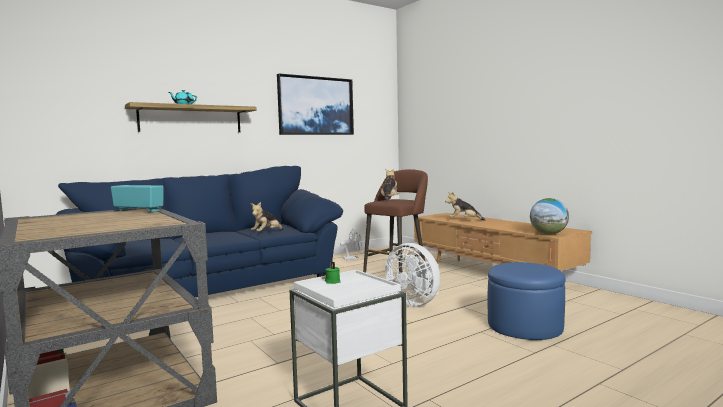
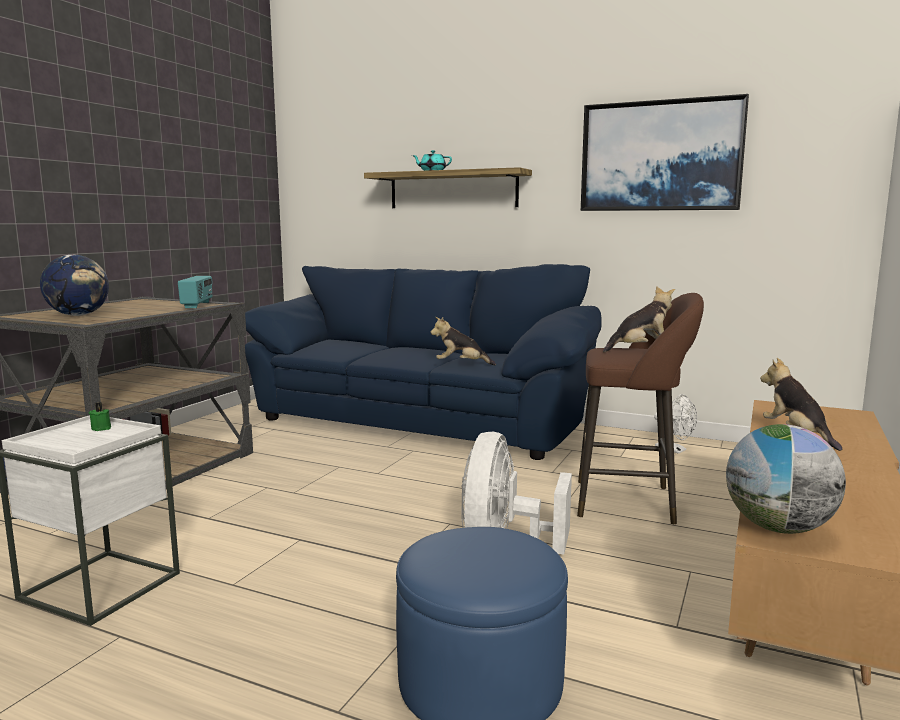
camera: 60 degrees right, 5 degrees up
none -> globe [40,255,109,316]

